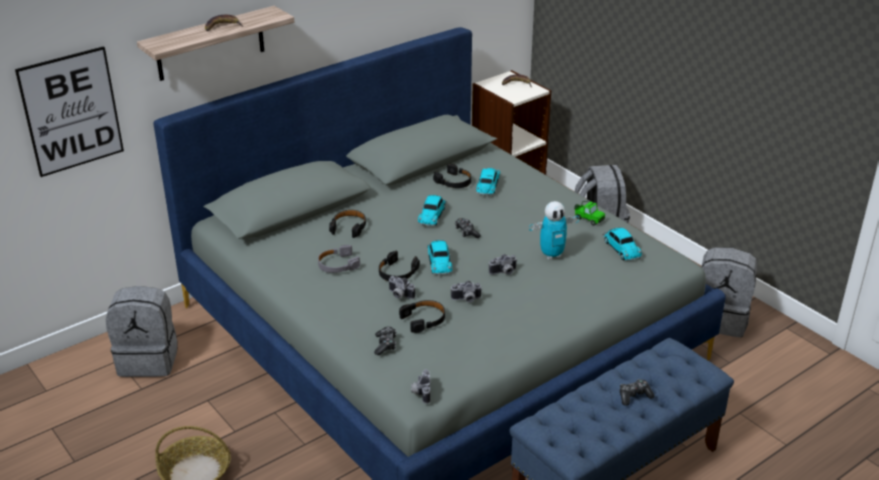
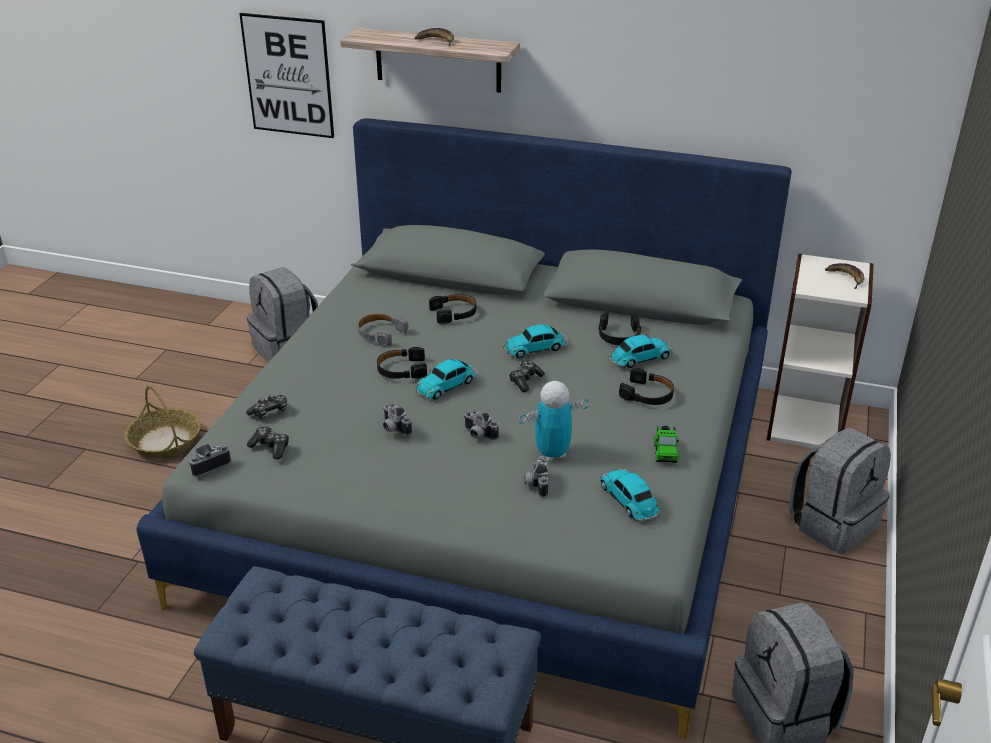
camera: 55 degrees right, 0 degrees up
camera [388,276,415,299] -> camera moved to [524,456,548,498]
black headphones [399,300,445,333] -> black headphones moved to [619,368,674,405]
toy robot [529,201,579,260] -> toy robot turned 120 degrees clockwise [519,381,588,461]
toy car [602,228,642,261] -> toy car turned 120 degrees clockwise [599,468,661,521]
game controller [620,379,654,406] -> game controller moved to [247,426,289,459]

